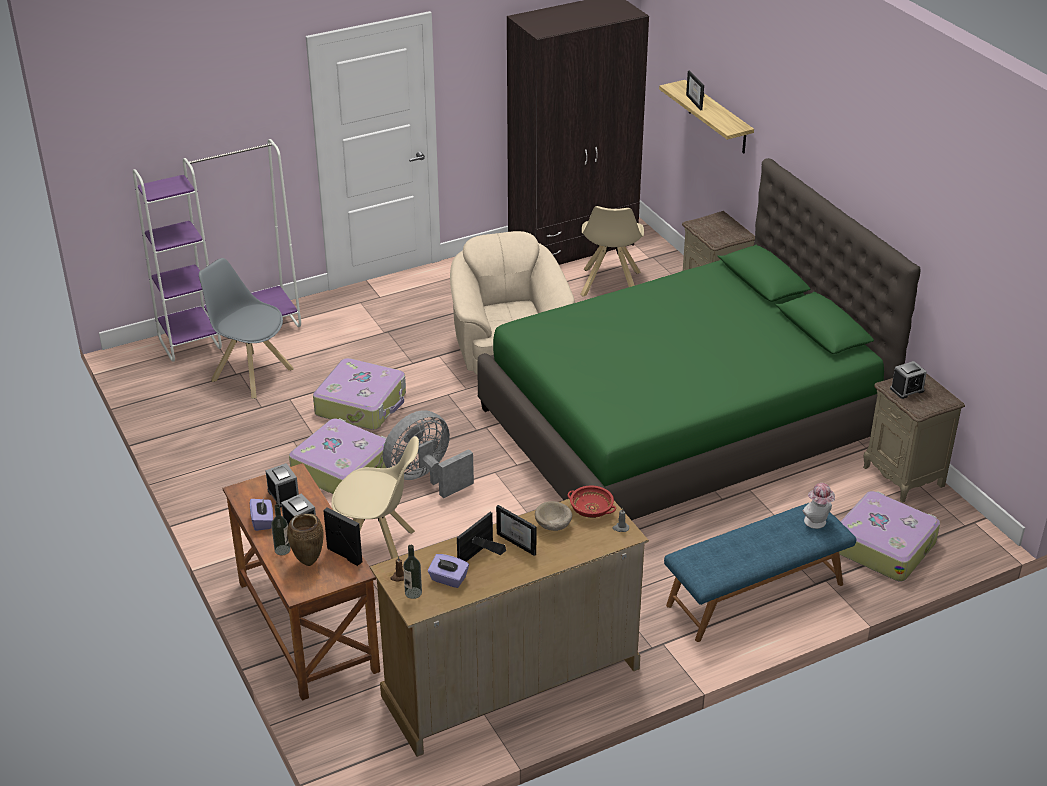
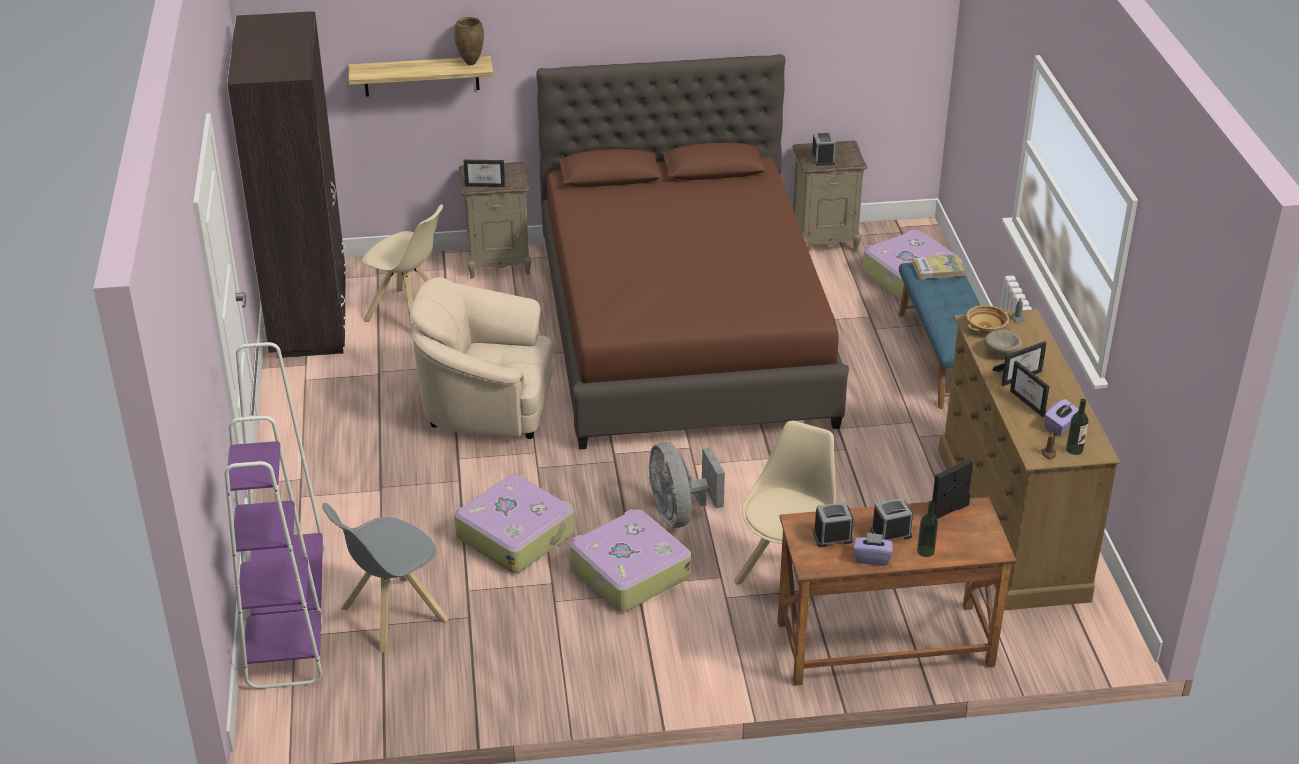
camera: 70 degrees left, 0 degrees up
brown vase [287,513,324,566] -> brown vase moved to [454,17,484,65]
green bed [477,158,921,520] -> brown bed [537,54,849,449]
red bowl [567,486,616,518] -> beige bowl [966,305,1009,334]
picture frame [686,71,705,110] -> picture frame moved to [464,160,505,187]
hat [803,483,835,529] -> book [912,255,965,279]

